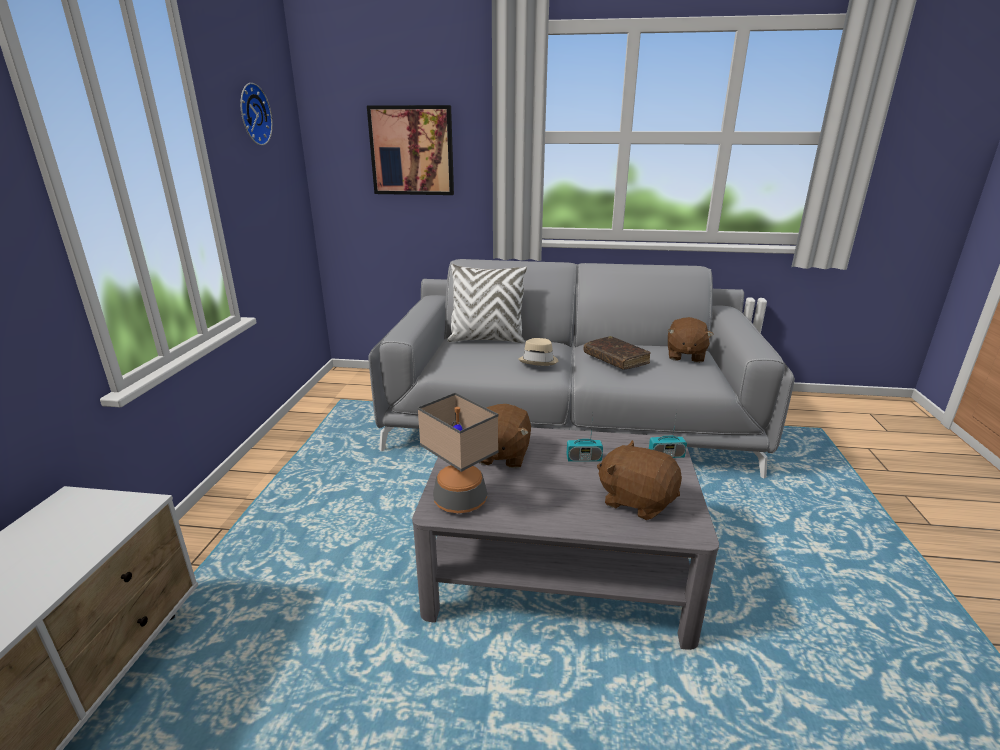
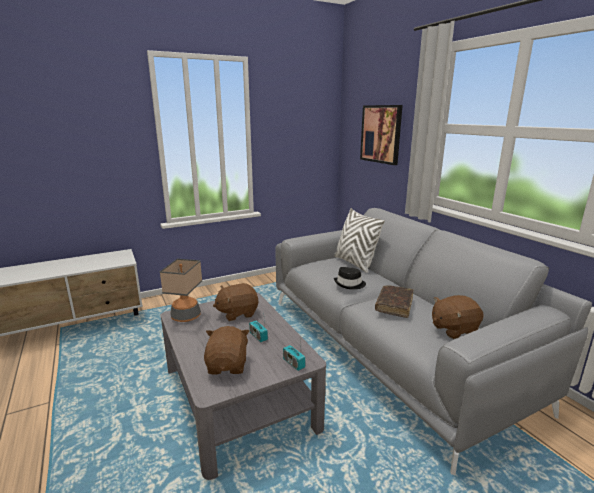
camera: 55 degrees right, 5 degrees down
wall clock [240,83,273,145] -> none
beige hat [518,338,558,366] -> black hat [334,267,366,289]

